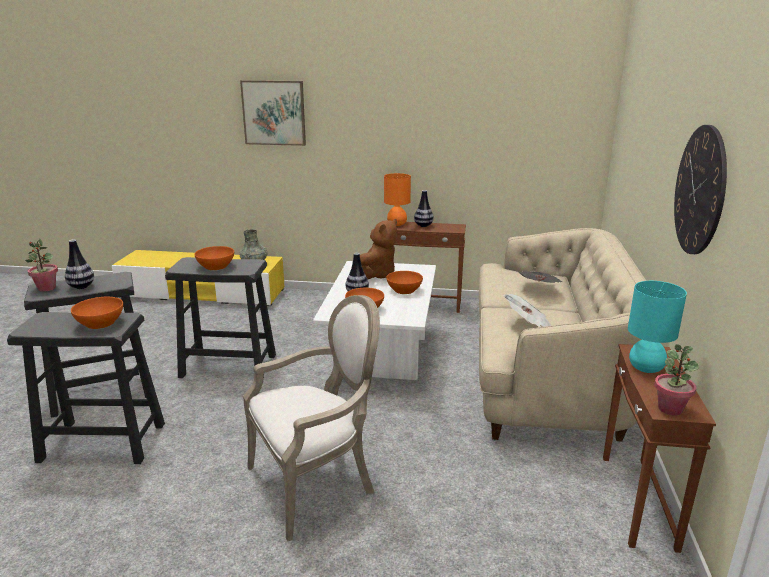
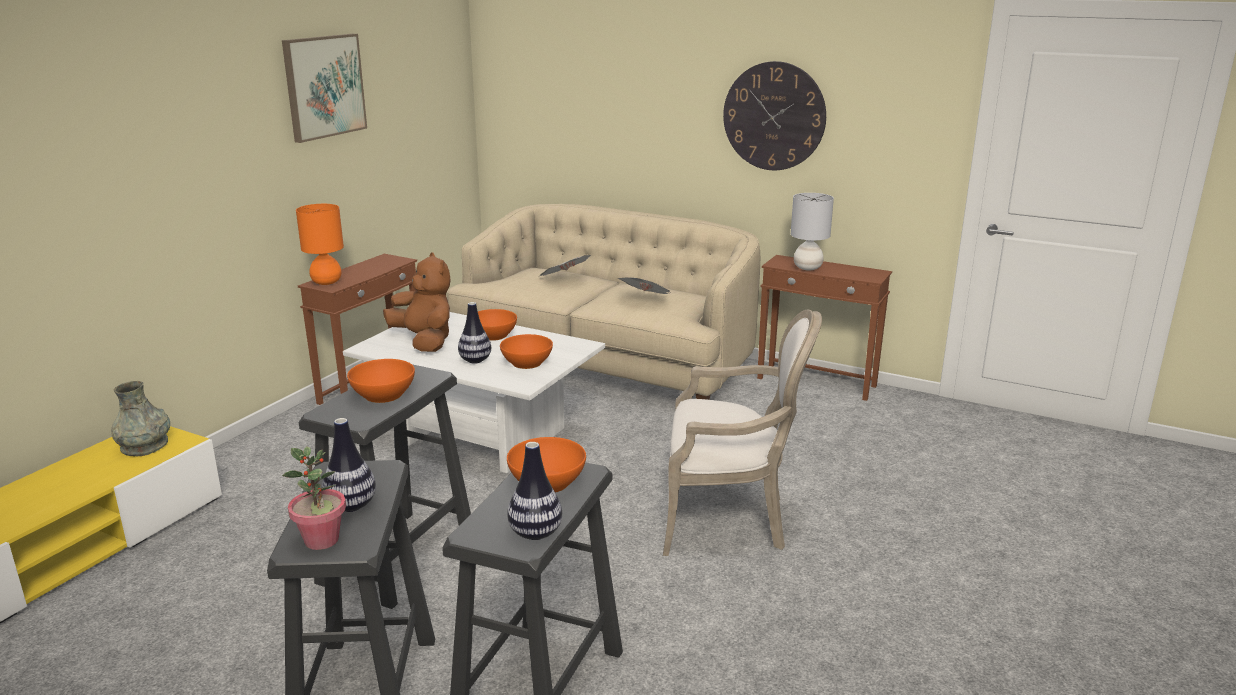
camera: 70 degrees left, 0 degrees up
picture [240,80,306,146] -> picture moved to [282,34,367,143]
armchair [243,295,380,541] -> armchair turned 105 degrees clockwise [663,309,822,556]
vase [414,190,434,227] -> vase moved to [507,442,562,540]
turquoise table lamp [628,281,687,373] -> grey table lamp [791,193,834,270]
potted plant [654,344,699,416] -> none

